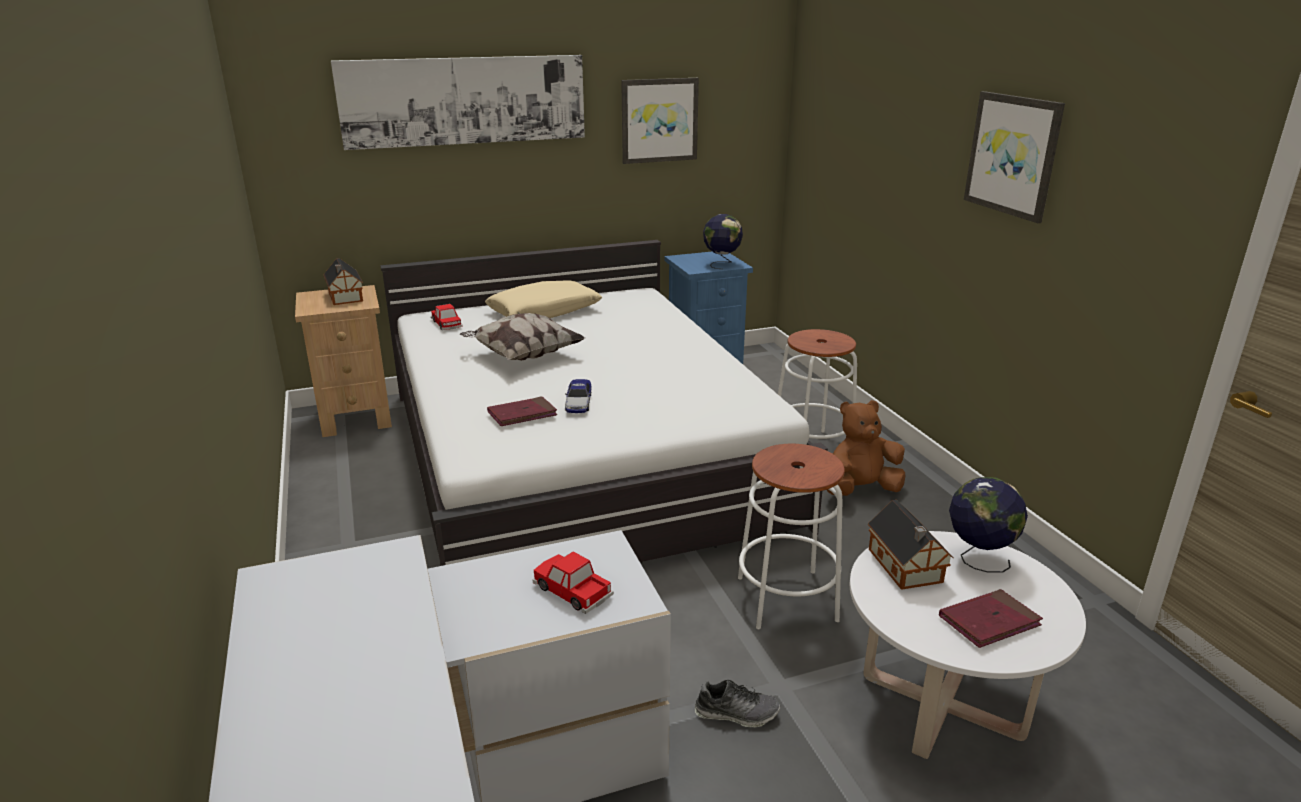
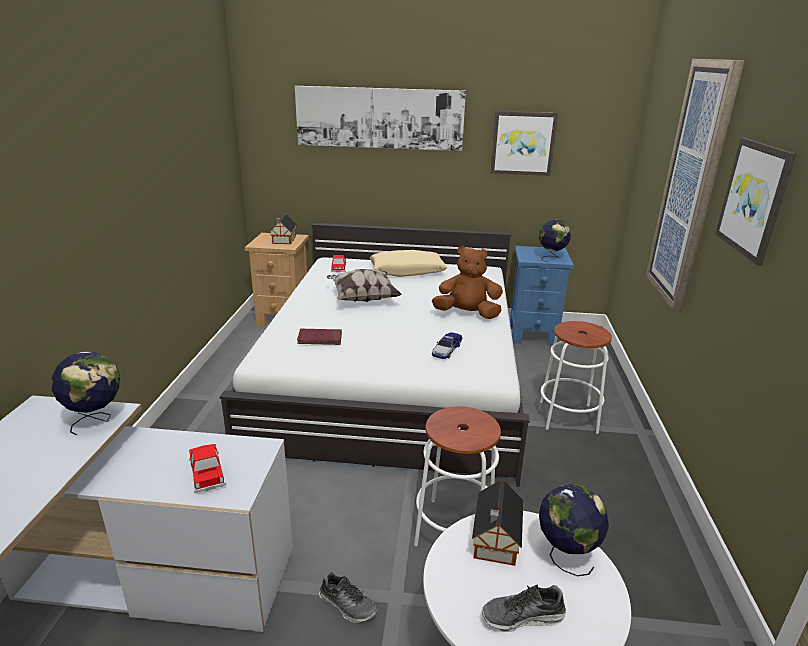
camera: 25 degrees right, 0 degrees up
toy car [565,379,592,413] -> toy car moved to [432,333,462,359]
brown plush toy [827,400,905,496] -> brown plush toy moved to [432,246,503,319]
red book [939,589,1043,648] -> shoe [482,584,566,632]
none -> globe [51,351,120,436]
none -> picture [646,59,745,312]

